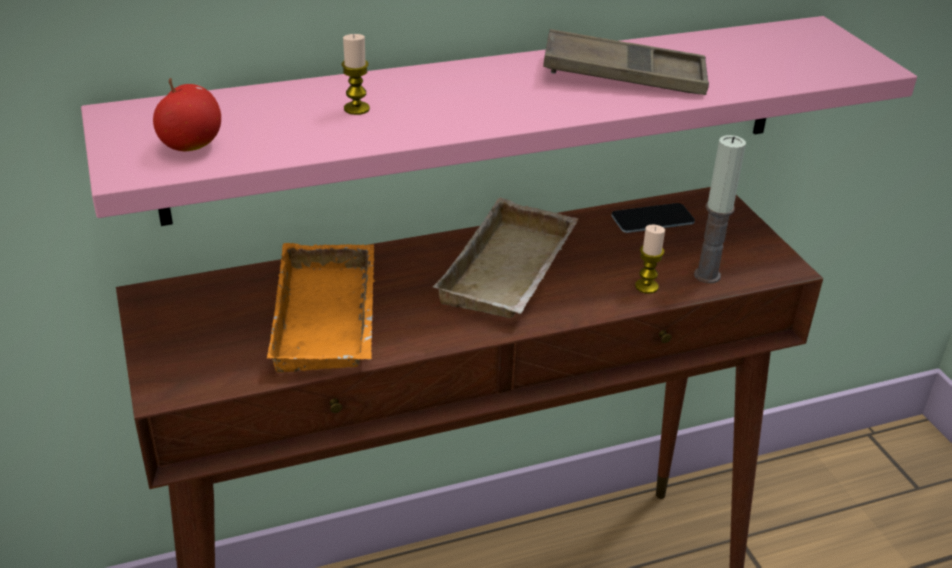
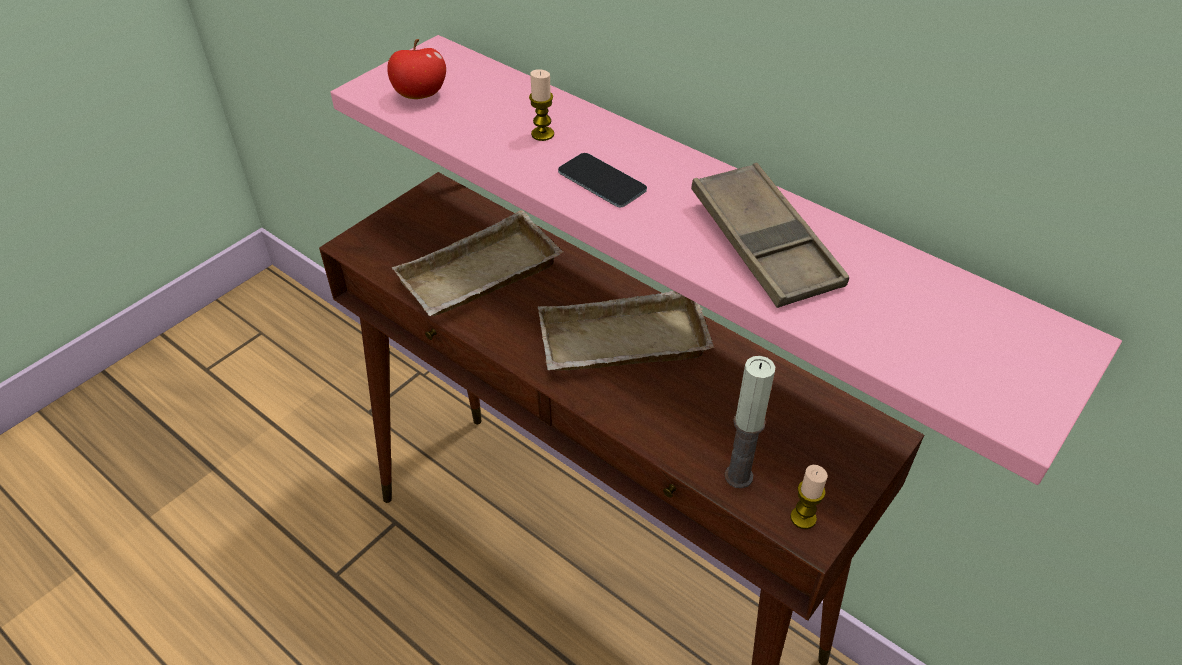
camera: 60 degrees right, 10 degrees up
orange tray [267,243,375,373] -> beige tray [392,210,563,316]
phone [611,203,695,233] -> phone moved to [558,153,647,207]
candle [635,225,665,294] -> candle moved to [790,465,828,529]

